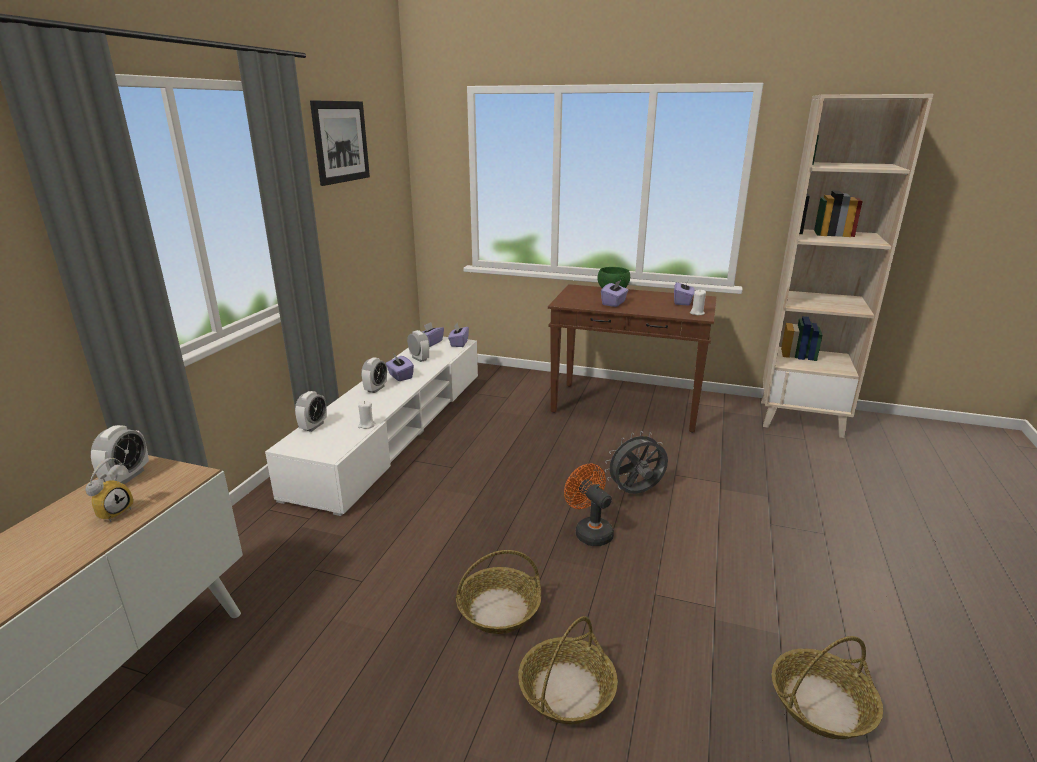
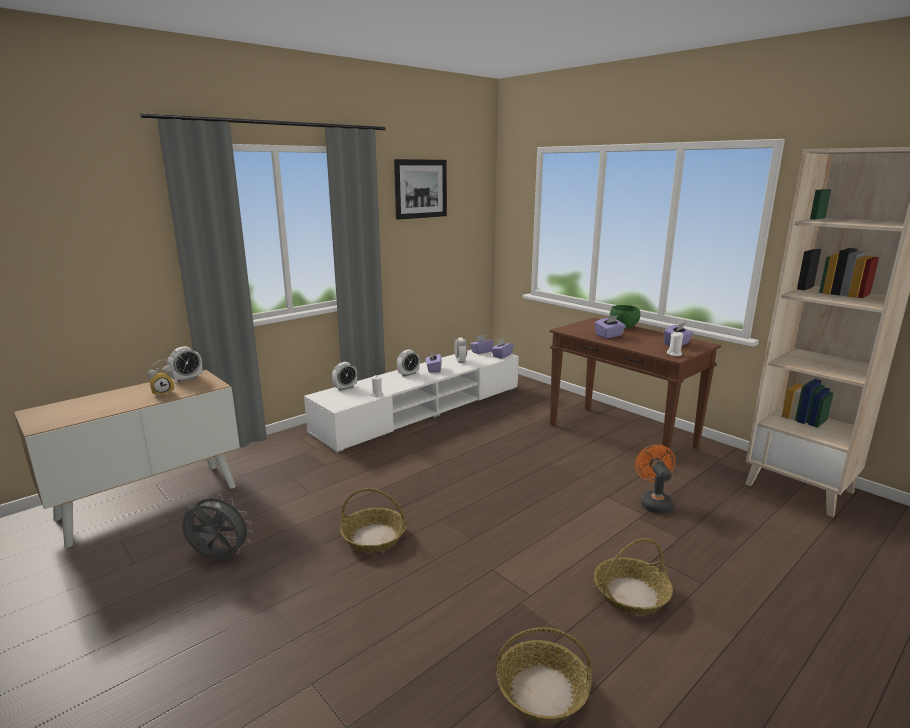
camera: 30 degrees right, 5 degrees down
basket [518,616,618,724] -> basket moved to [594,538,673,615]
orange fan [564,464,614,546] -> orange fan moved to [635,445,676,513]
grey fan [605,431,668,494] -> grey fan moved to [182,493,253,560]

